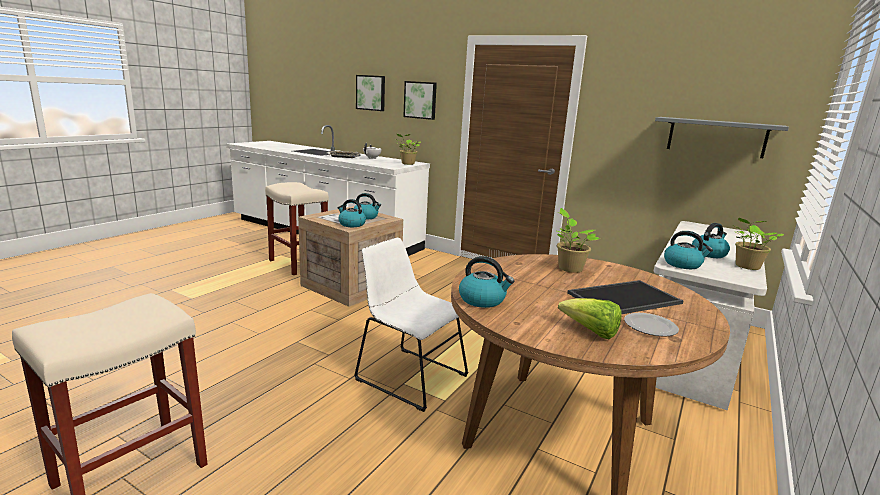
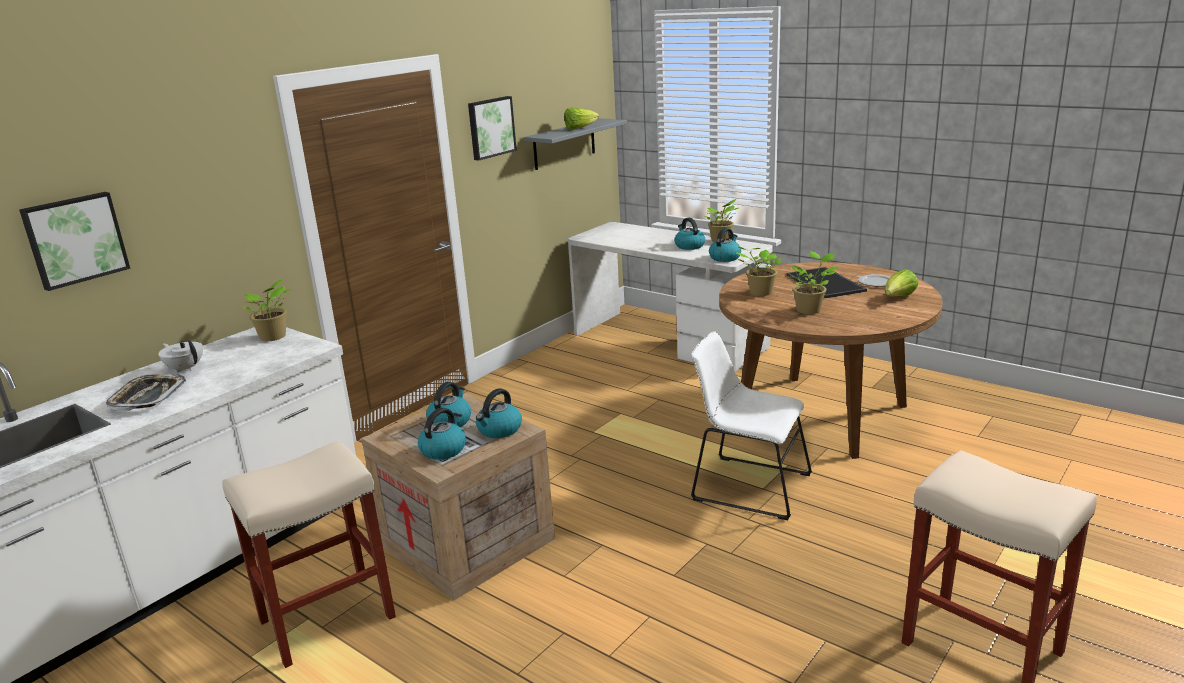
camera: 80 degrees left, 5 degrees up
white chair [354,238,469,412] -> white chair turned 75 degrees clockwise [691,331,812,520]
picture [403,81,437,120] -> picture moved to [468,96,517,160]
kettle [459,256,514,308] -> kettle moved to [418,408,466,460]
none -> lettuce [564,107,599,129]
none -> potted plant [787,251,838,314]

